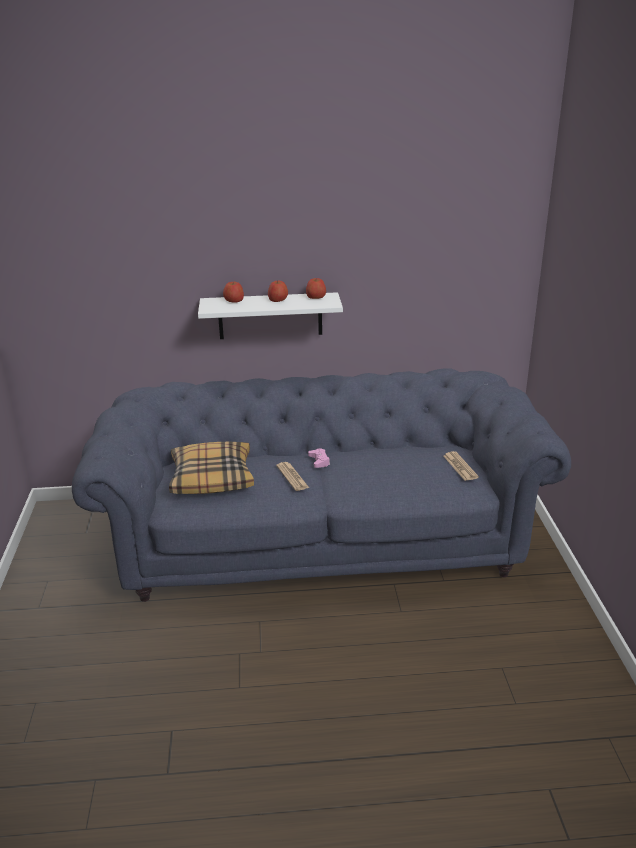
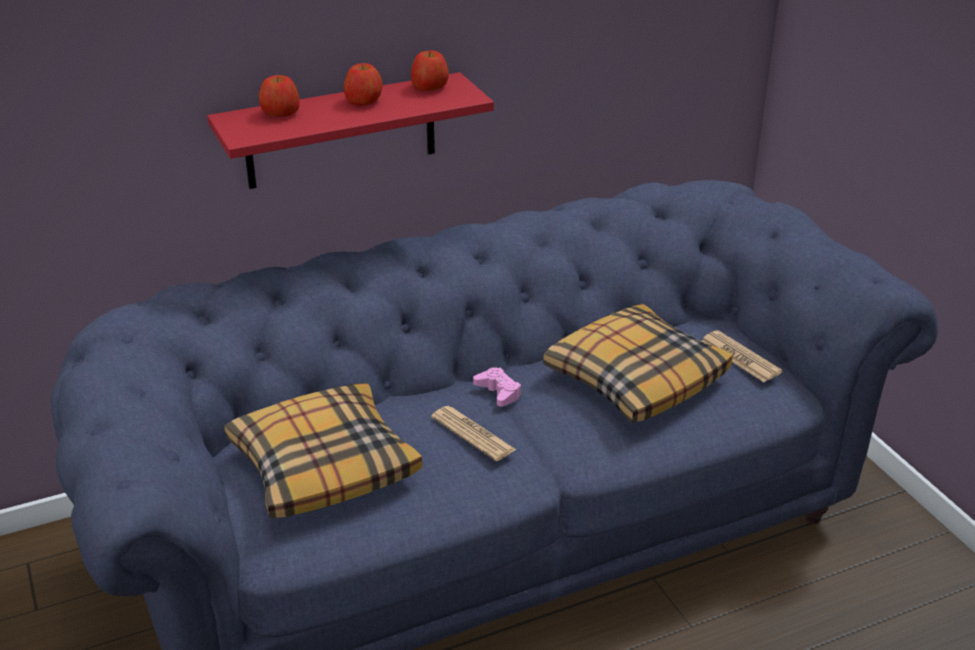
camera: 20 degrees left, 5 degrees up
white shelf [198,292,343,339] -> red shelf [207,72,494,189]
none -> pillow [543,304,733,423]

